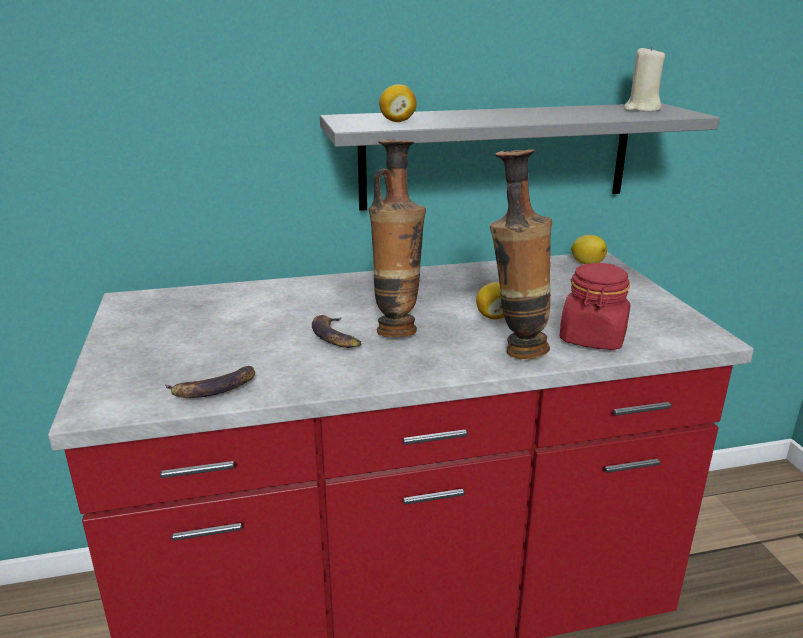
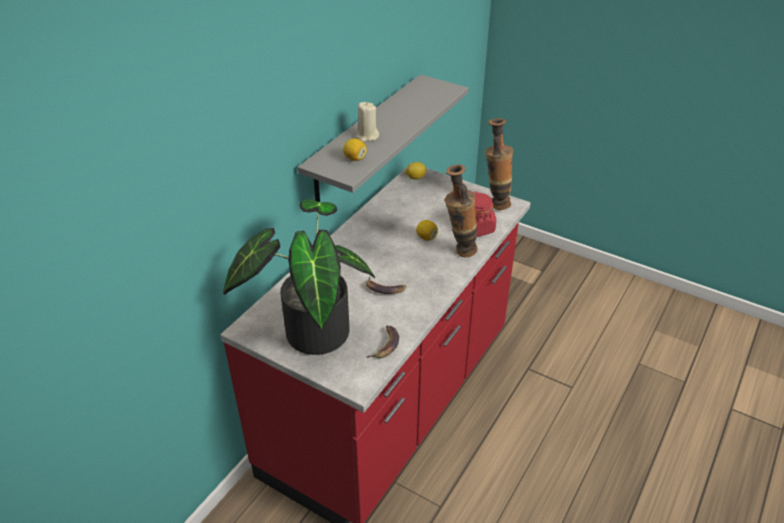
camera: 45 degrees left, 15 degrees up
vase [368,139,426,337] -> vase moved to [485,118,513,210]
beige candle [624,45,665,112] -> beige candle moved to [356,102,379,142]
none -> potted plant [223,199,375,355]

